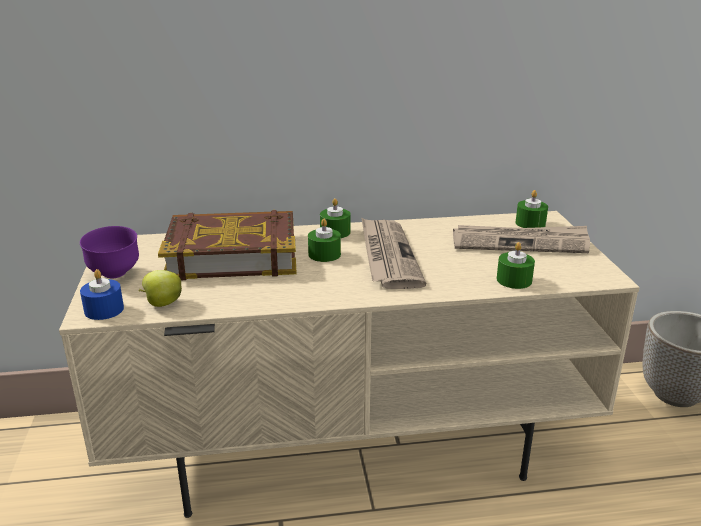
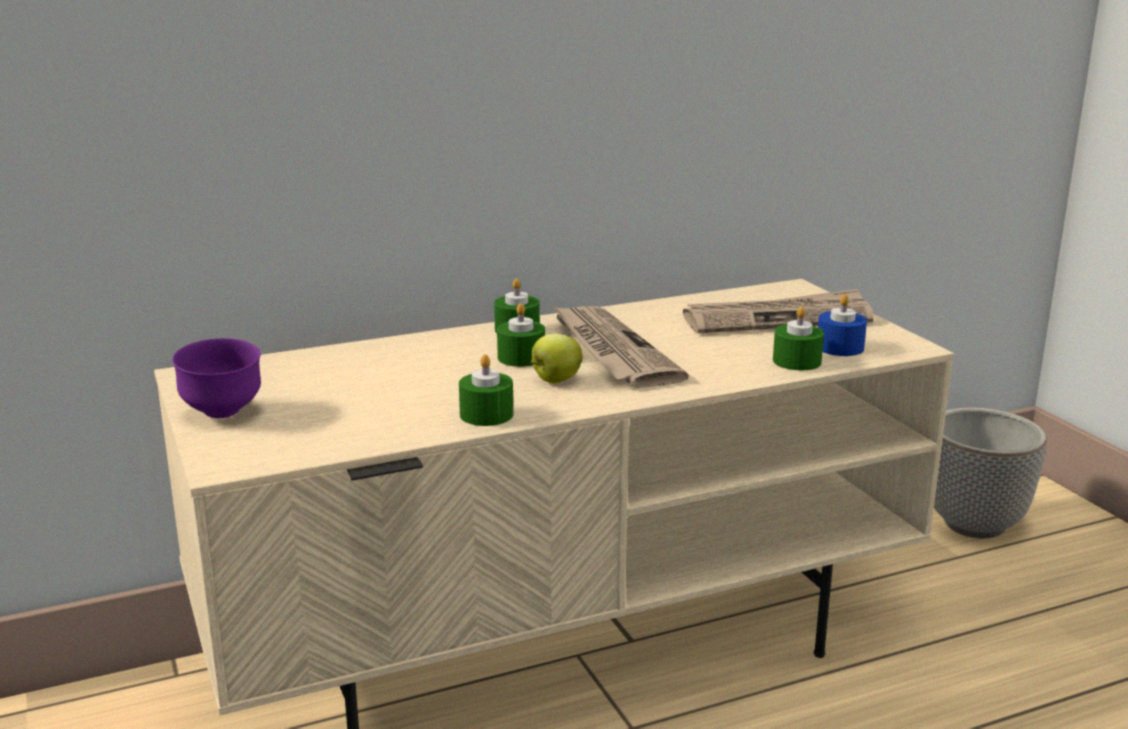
camera: 15 degrees left, 5 degrees down
blue candle [80,269,124,320] -> blue candle moved to [818,294,867,356]
apple [139,270,182,307] -> apple moved to [531,334,583,383]
book [158,210,297,280] -> none
green candle [516,190,548,228] -> green candle moved to [459,354,513,426]

